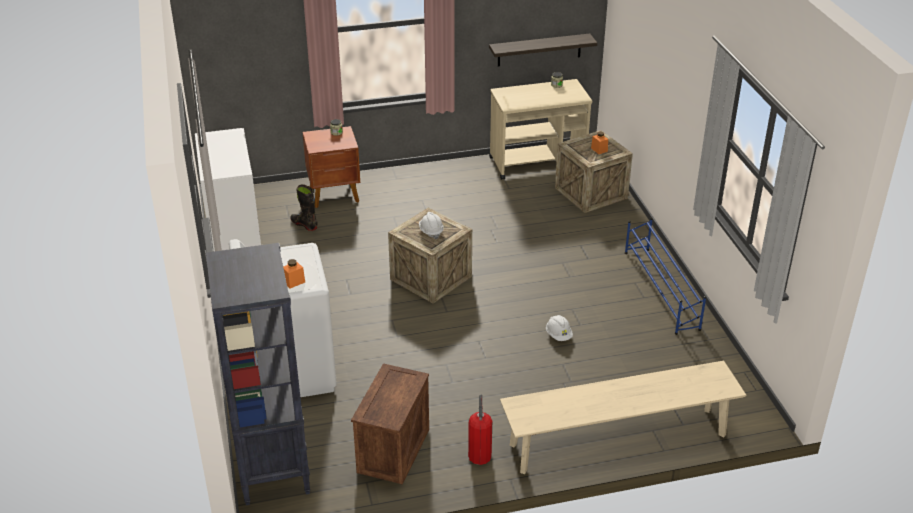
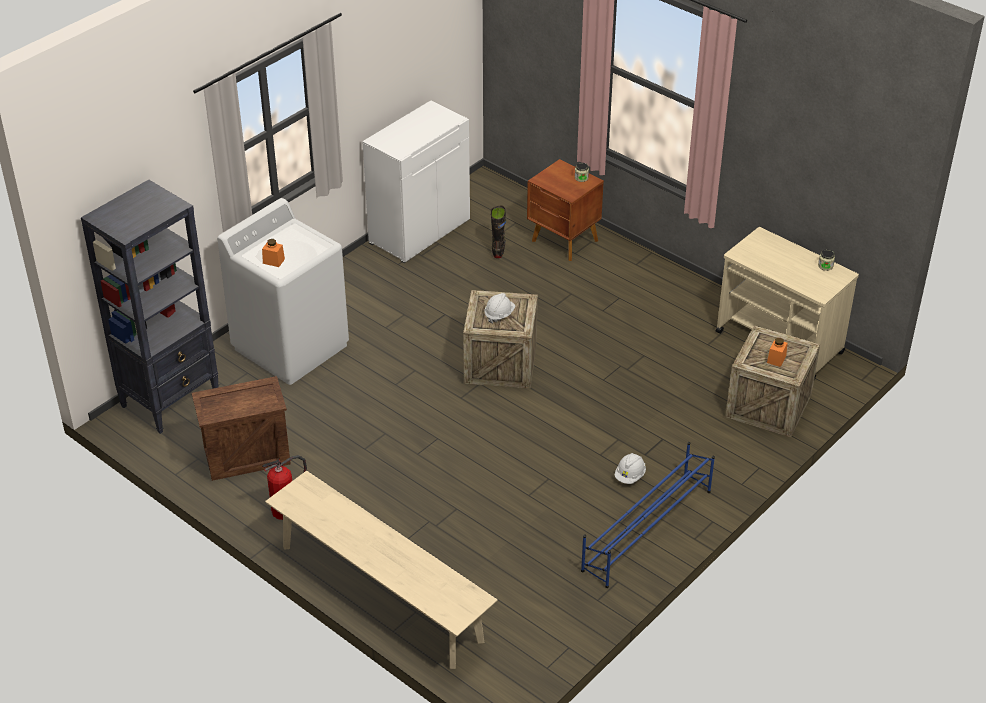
camera: 55 degrees right, 5 degrees up
shelf [489,34,597,66] -> none
white hard hat [546,315,573,341] -> white hard hat moved to [615,453,646,484]

